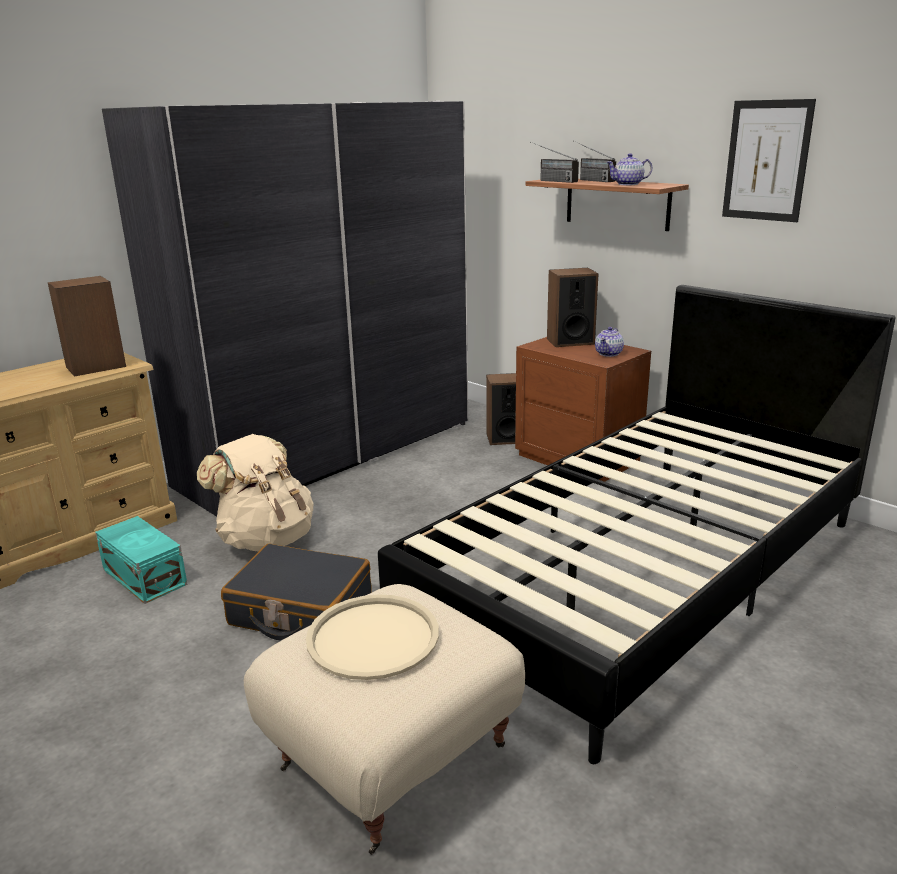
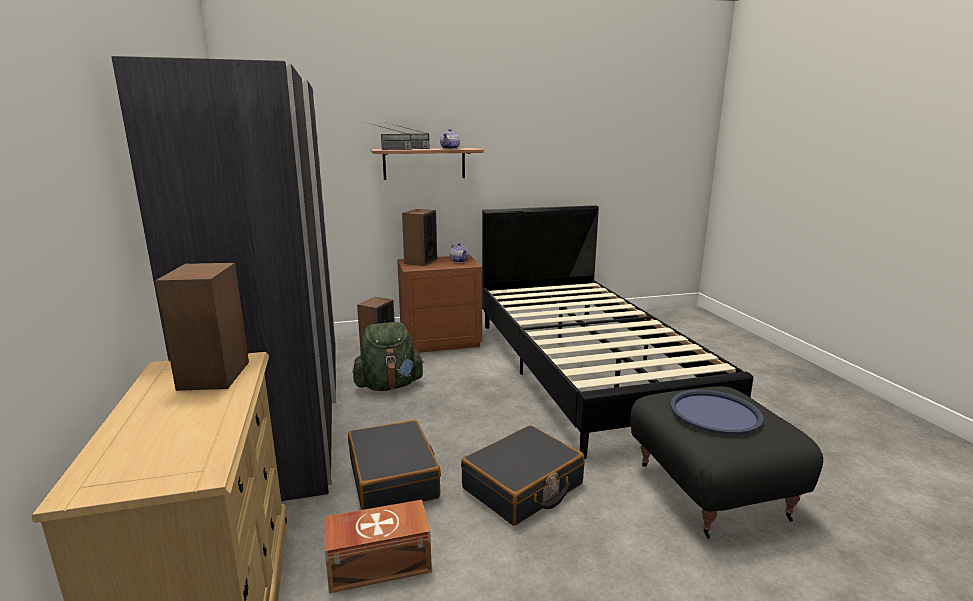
camera: 60 degrees left, 5 degrees down
turquoise storage box [95,516,188,604] -> brown storage box [325,500,432,593]
beige backpack [197,434,313,552] -> black suitcase [348,420,441,510]
beige ottoman [244,584,525,855] -> black ottoman [630,386,823,539]
beige tray [306,594,439,680] -> blue tray [670,390,763,435]
picture [722,99,816,222] -> none
none -> green backpack [352,322,424,391]

